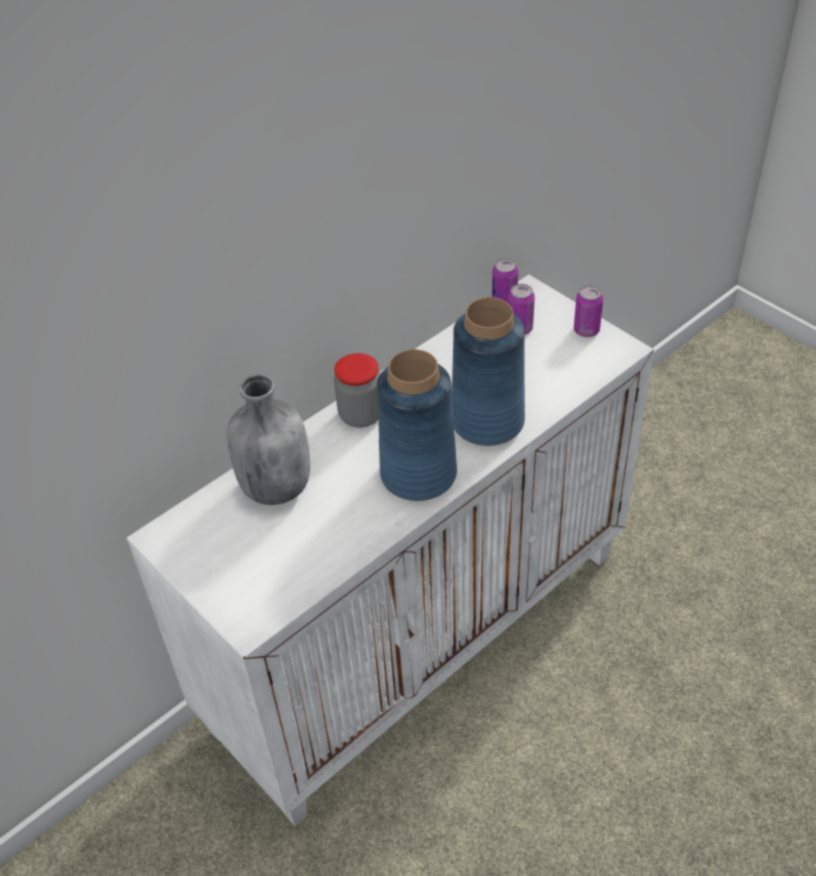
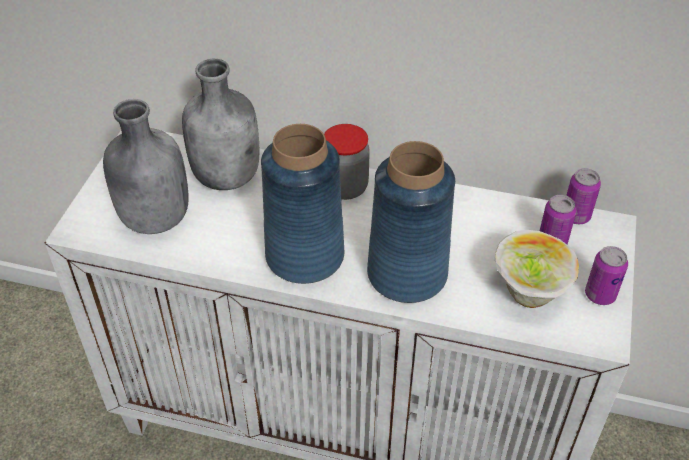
camera: 55 degrees right, 0 degrees up
none -> grey bottle [103,99,189,234]
none -> bowl [495,230,579,308]

